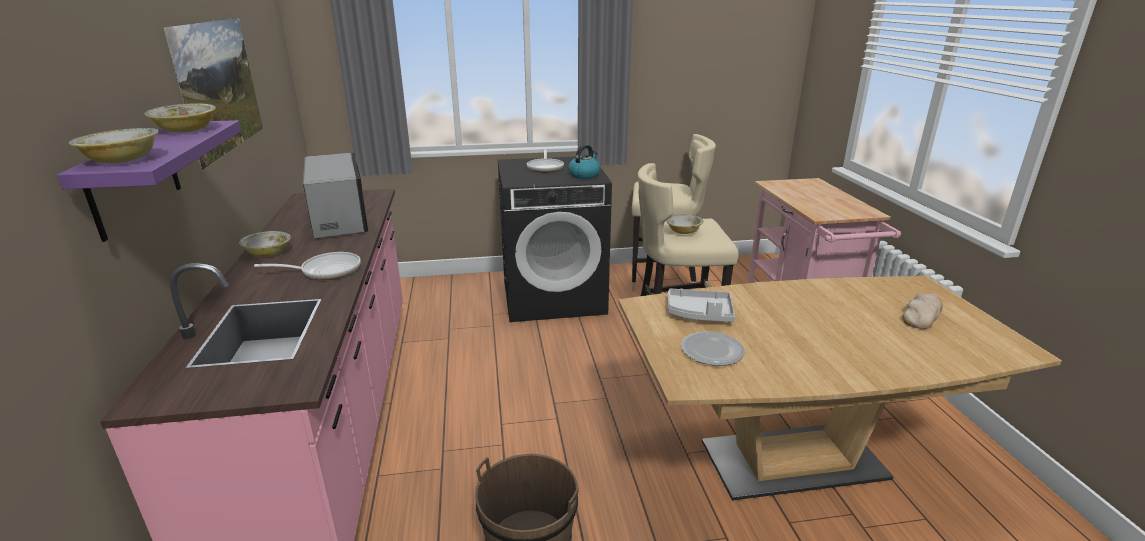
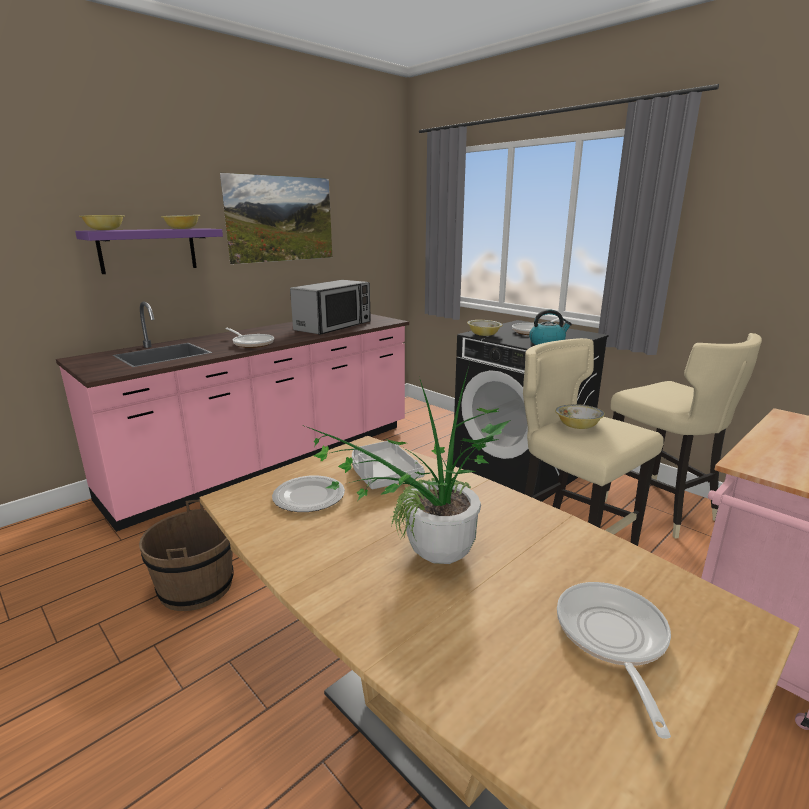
camera: 55 degrees right, 5 degrees down
bowl [239,231,291,257] -> bowl moved to [467,320,502,336]
bread [902,293,943,329] -> frying pan [557,582,671,739]
none -> potted plant [305,363,510,564]

